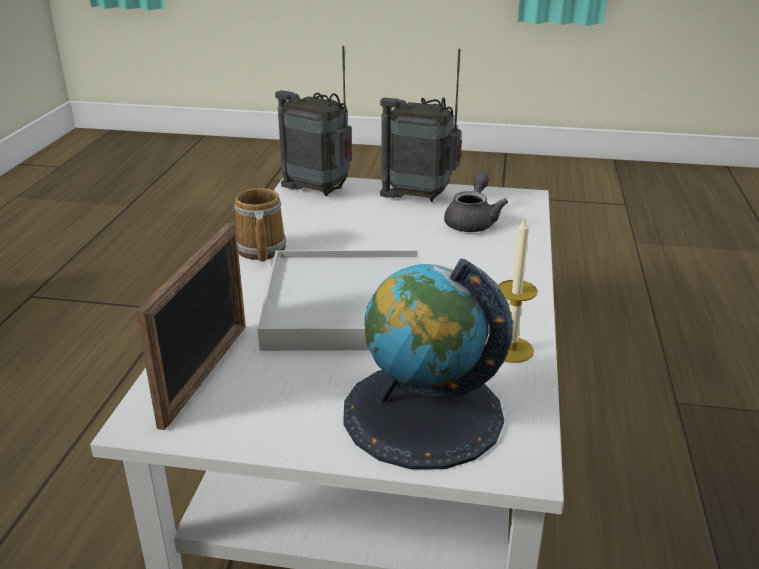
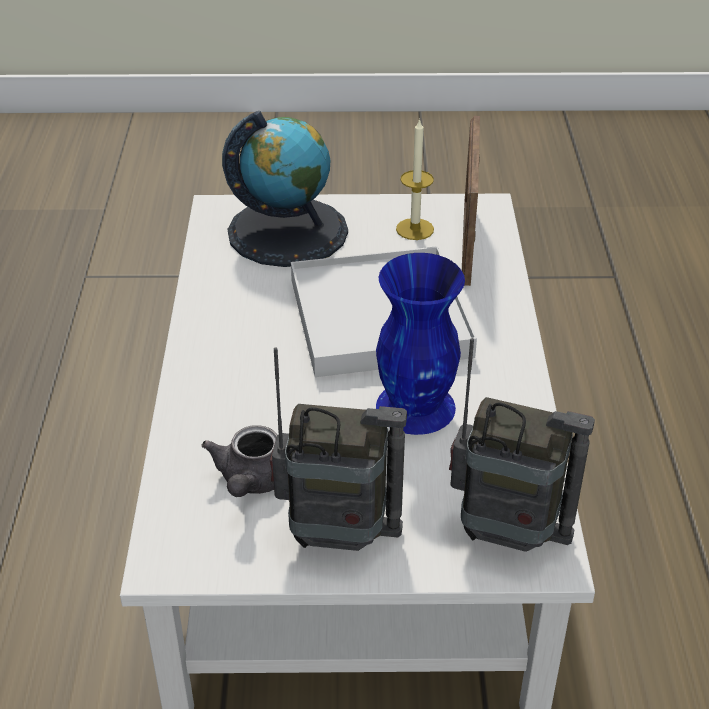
camera: 170 degrees right, 10 degrees up
mug [234,188,286,262] -> none
candle [498,217,538,363] -> candle moved to [396,118,434,240]
none -> blue vase [376,253,465,435]

